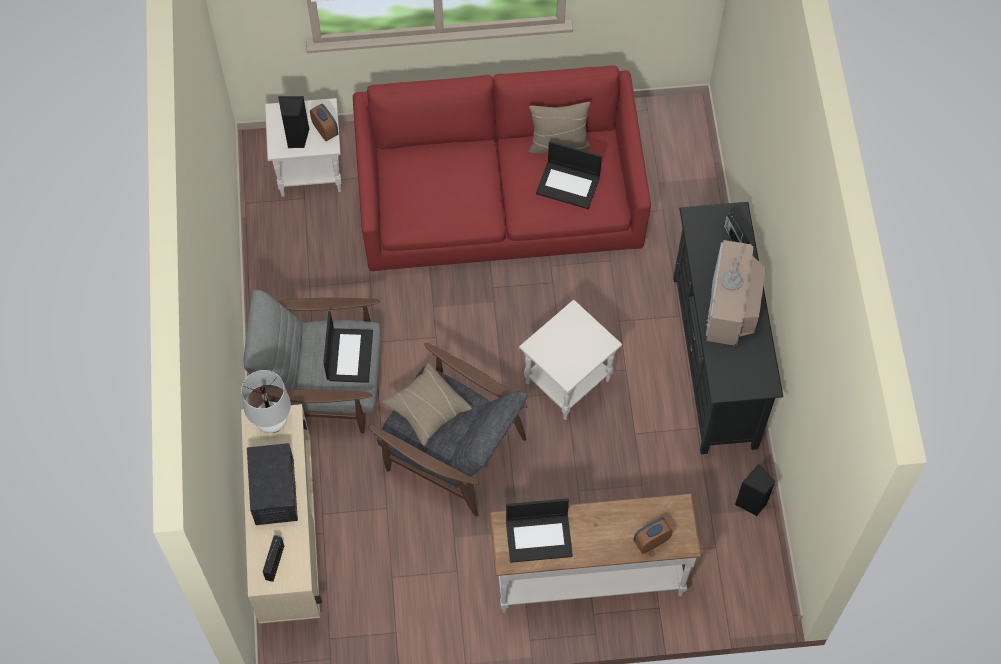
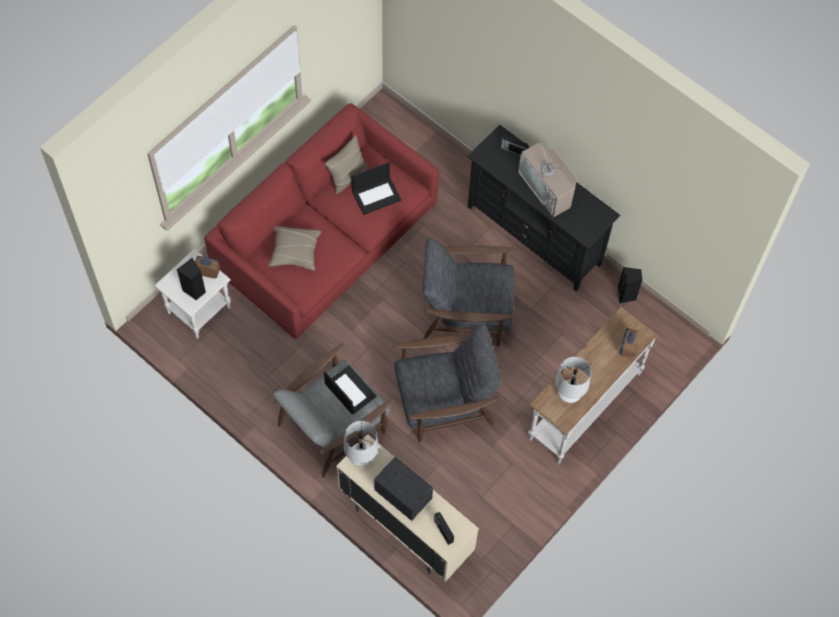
camera: 45 degrees left, 0 degrees up
beige pillow [382,363,472,446] -> beige pillow moved to [268,226,321,271]
laptop [506,498,573,563] -> white table lamp [555,357,591,403]
white side table [519,300,622,420] -> grey armchair [423,238,517,347]

